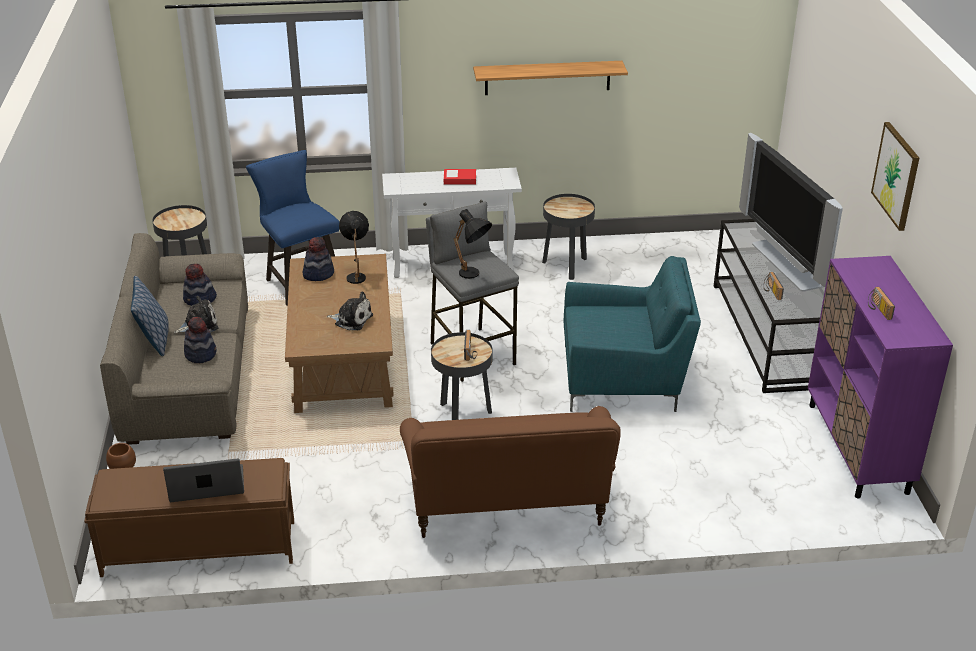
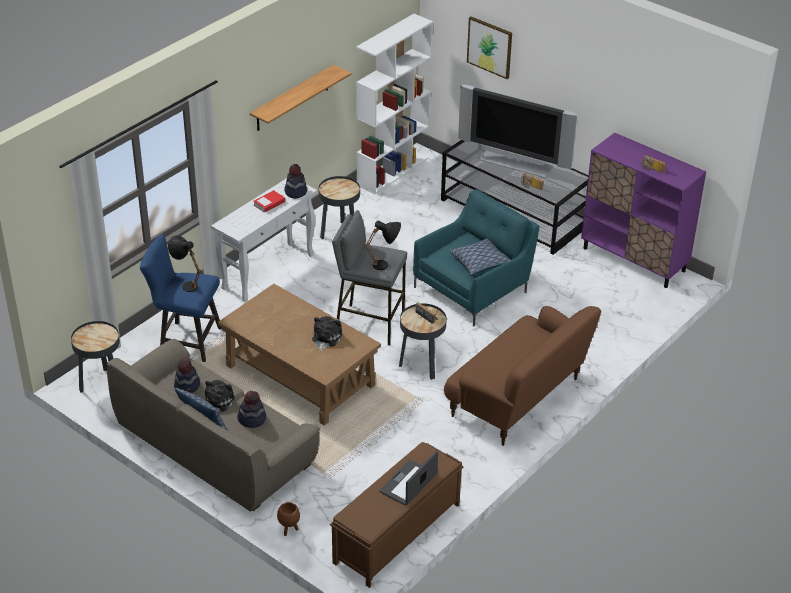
camera: 45 degrees left, 5 degrees up
hat [302,237,334,281] -> hat moved to [285,164,307,199]
plush toy [327,291,373,330] -> plush toy turned 45 degrees counterclockwise [312,316,342,352]
black table lamp [339,211,369,284] -> black table lamp moved to [168,236,201,292]
picture [871,122,919,231] -> picture moved to [467,16,512,79]
none -> white bookcase [356,14,433,195]
none -> pillow [449,238,512,275]

